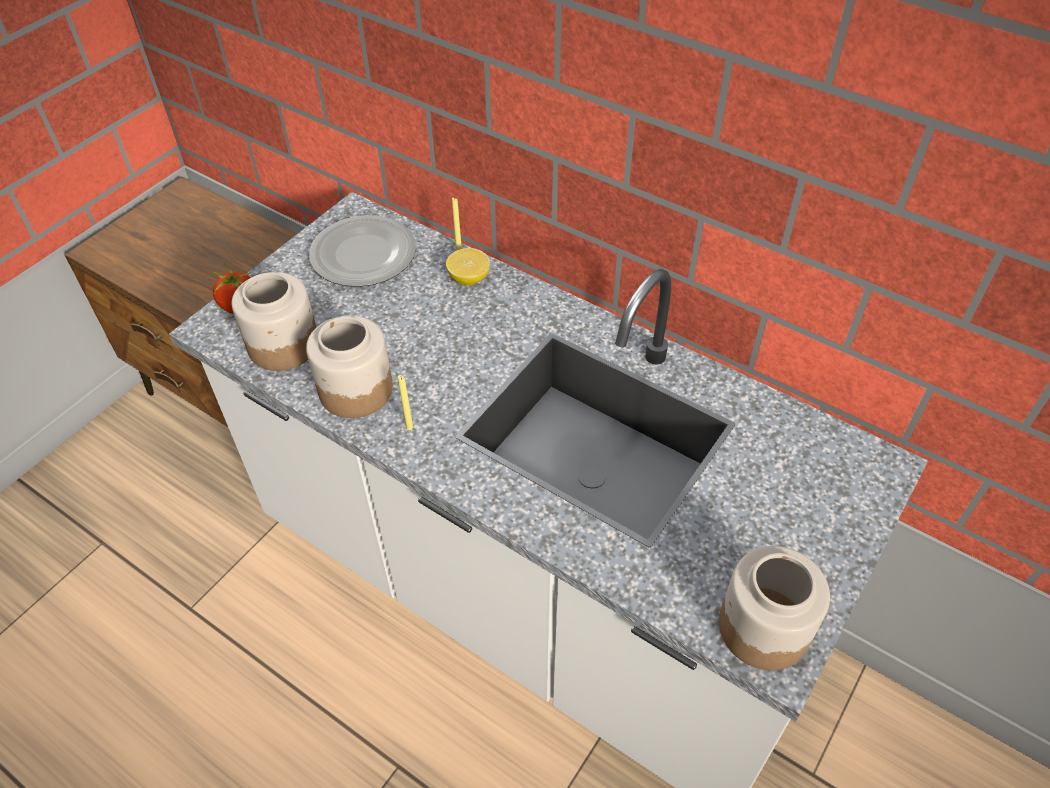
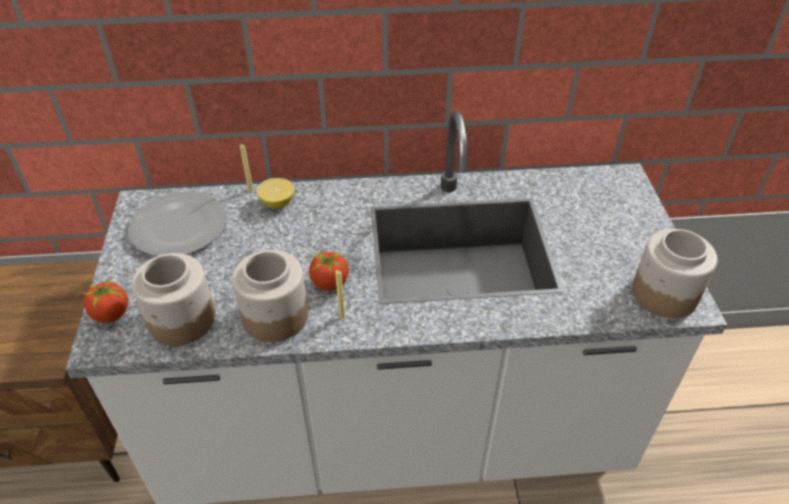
camera: 40 degrees left, 5 degrees down
none -> tomato [309,249,349,291]

